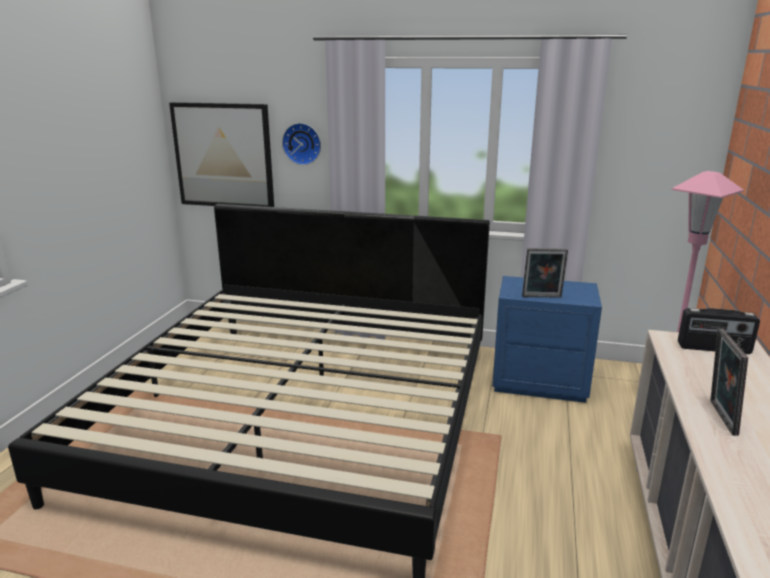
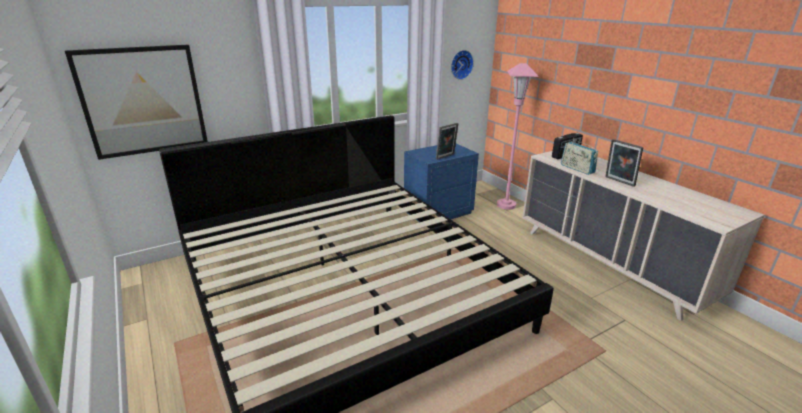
camera: 45 degrees left, 5 degrees up
wall clock [282,123,321,165] -> wall clock moved to [451,50,474,80]
none -> radio [561,138,598,175]

